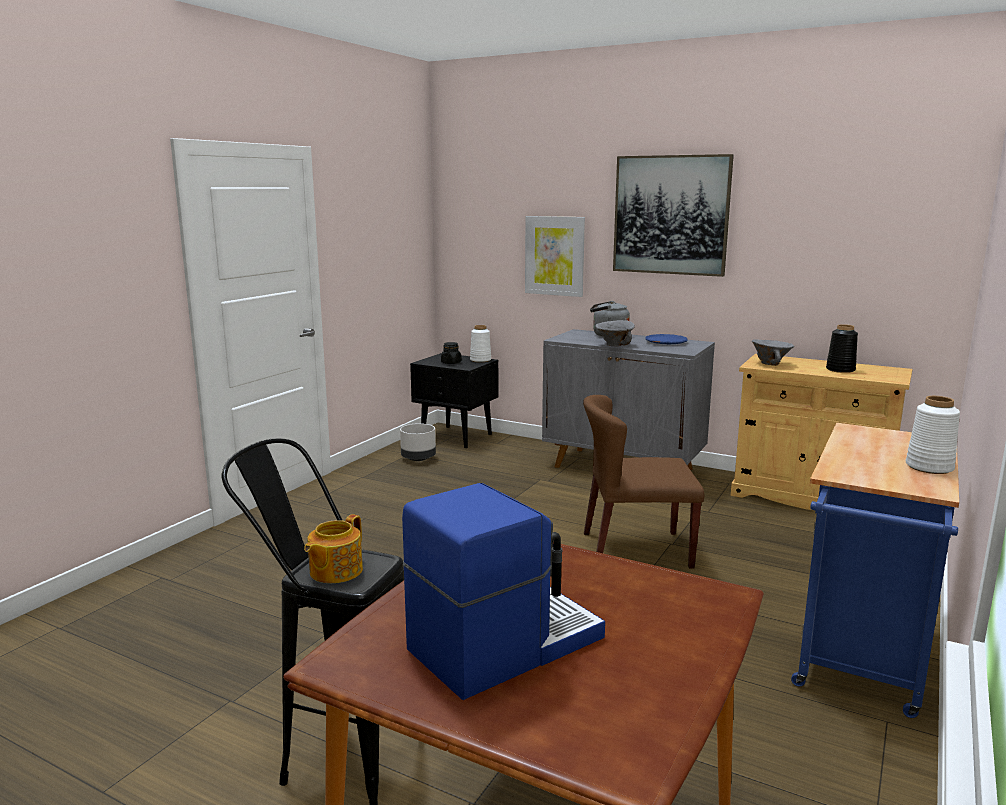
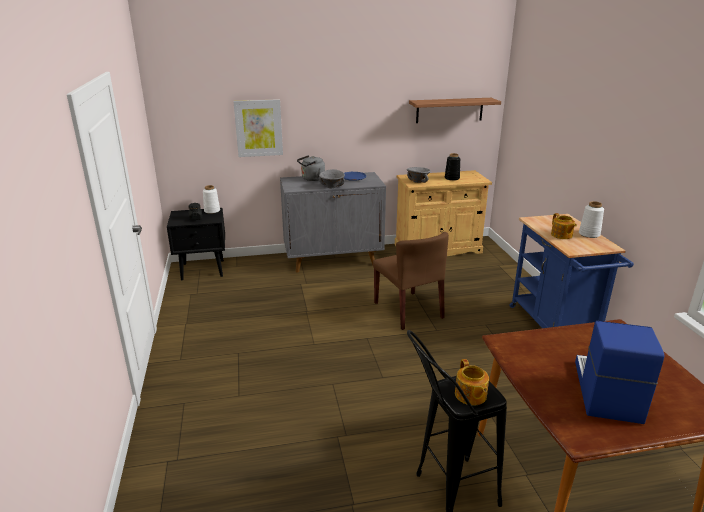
camera: 40 degrees left, 10 degrees up
grey planter [400,423,436,461] -> none
brown chair [583,395,704,569] -> brown chair turned 75 degrees counterclockwise [373,232,449,330]
picture [613,154,734,277] -> none
none -> shelf [409,98,501,123]
none -> teapot [551,213,577,239]

